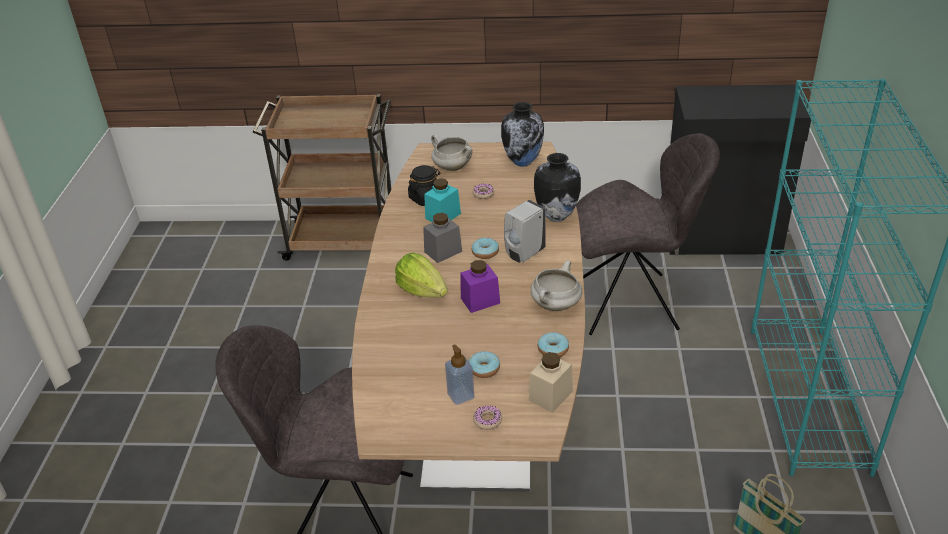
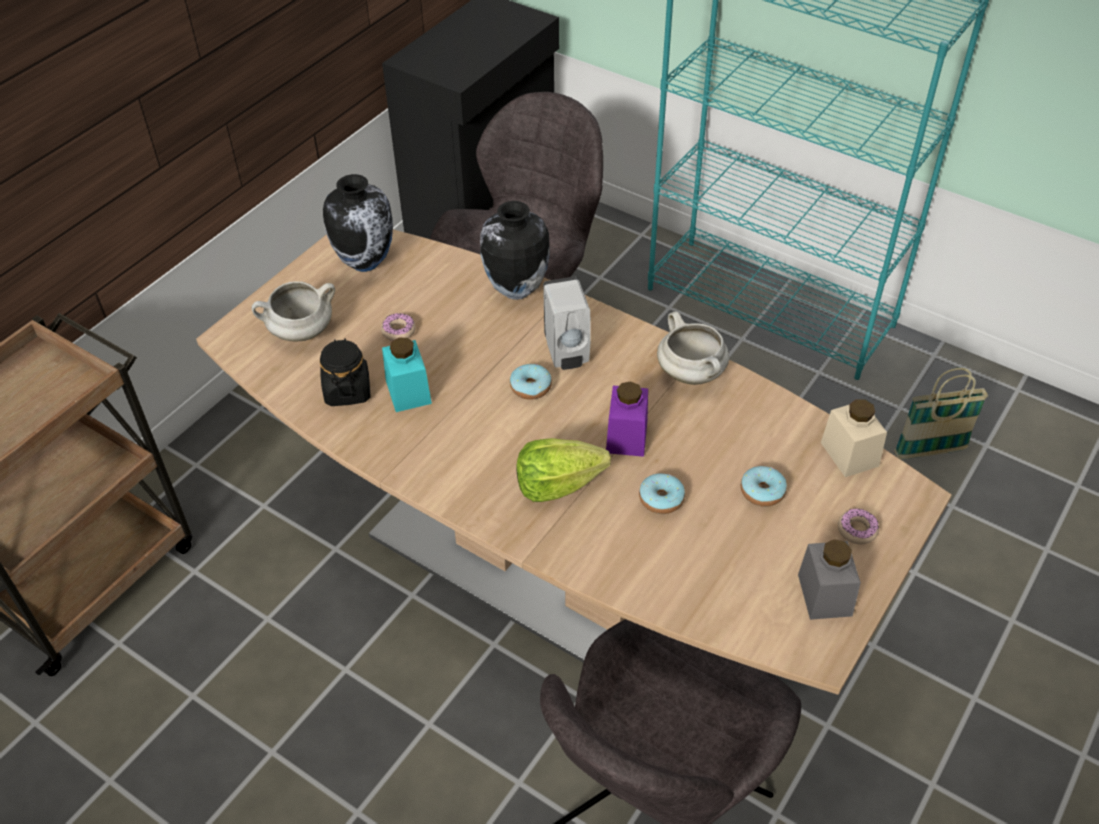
camera: 60 degrees left, 10 degrees up
grey jar [423,213,462,263] -> grey jar moved to [798,539,861,620]
soap dispenser [445,344,474,405] -> none
donut [538,332,569,357] -> donut moved to [639,473,685,514]

